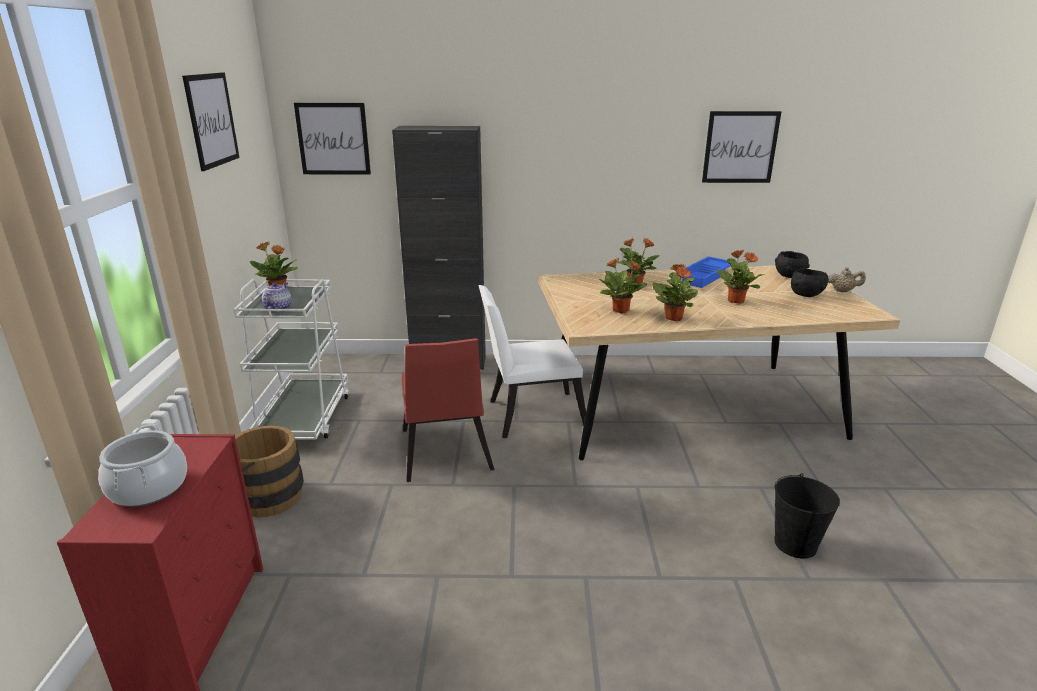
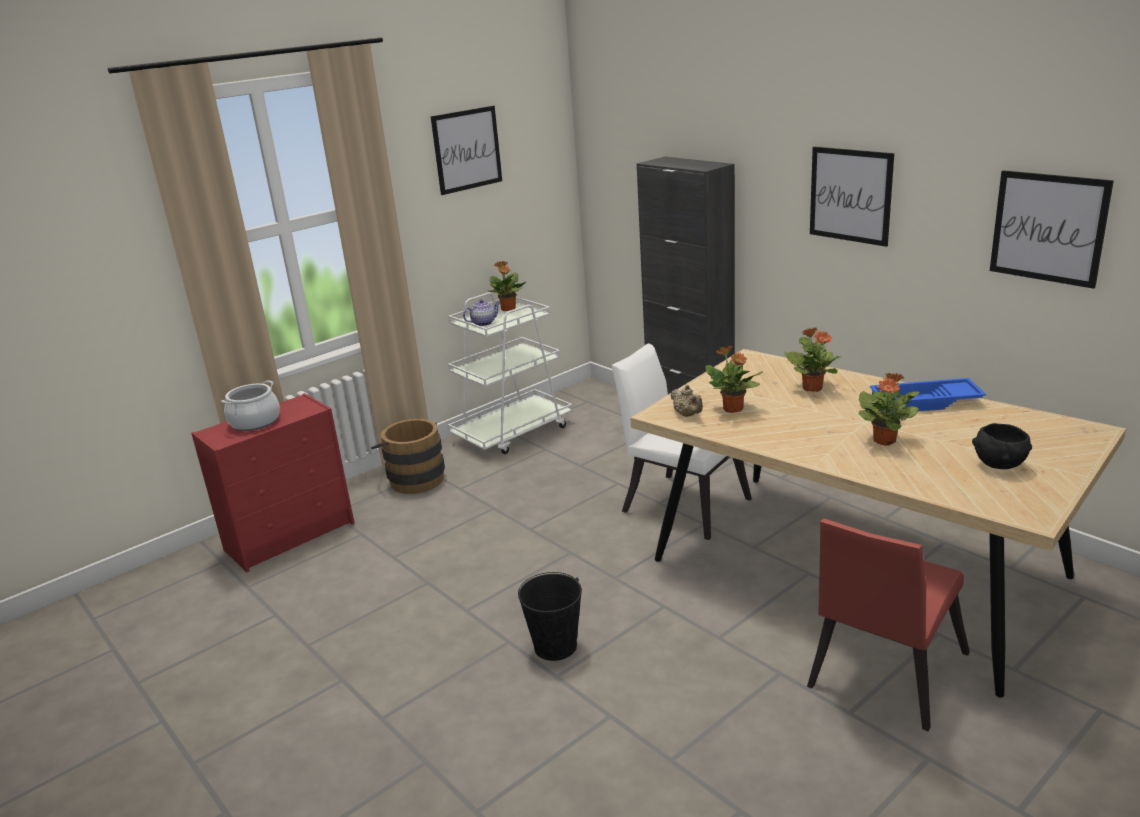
camera: 50 degrees right, 0 degrees up
picture [294,103,371,175] -> picture moved to [810,146,894,247]
red chair [402,338,494,482] -> red chair moved to [807,518,970,731]
potted plant [652,264,698,321] -> none
black bucket [774,473,840,559] -> black bucket moved to [518,572,582,661]
black bowl [775,251,810,278] -> none
beige teapot [828,267,866,292] -> beige teapot moved to [670,385,703,417]

